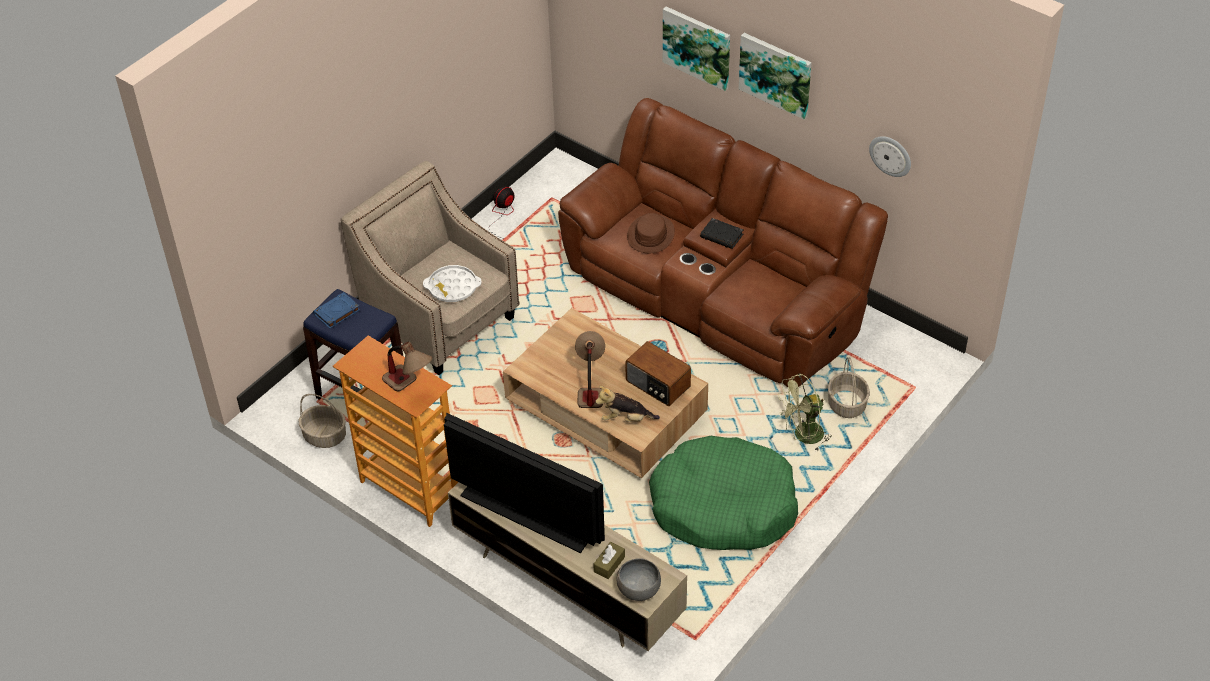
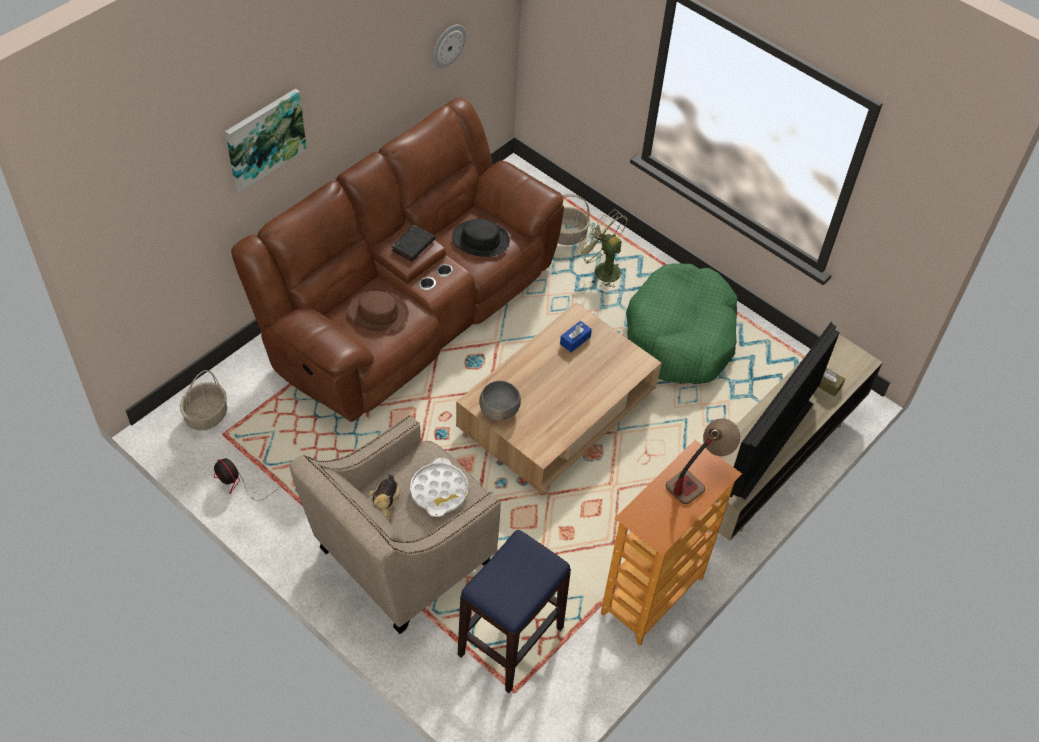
camera: 90 degrees left, 5 degrees up
basket [299,394,346,448] -> basket moved to [180,370,227,430]
blue book [313,292,360,329] -> none
table lamp [575,331,605,408] -> none
plush toy [595,386,660,422] -> plush toy moved to [368,474,400,522]
grey bowl [616,558,661,601] -> grey bowl moved to [479,381,521,421]
radio [625,341,691,406] -> blue tissue box [560,321,592,352]
picture [739,33,812,119] -> none
green fan [778,373,831,451] -> green fan turned 150 degrees clockwise [577,209,628,287]
none -> black hat [452,219,510,257]

